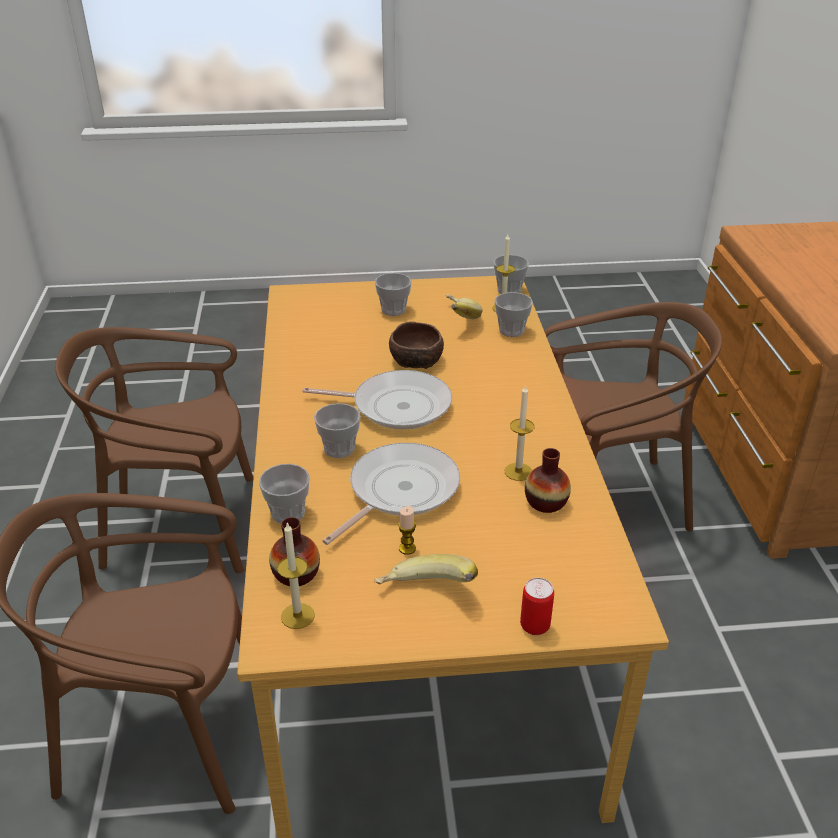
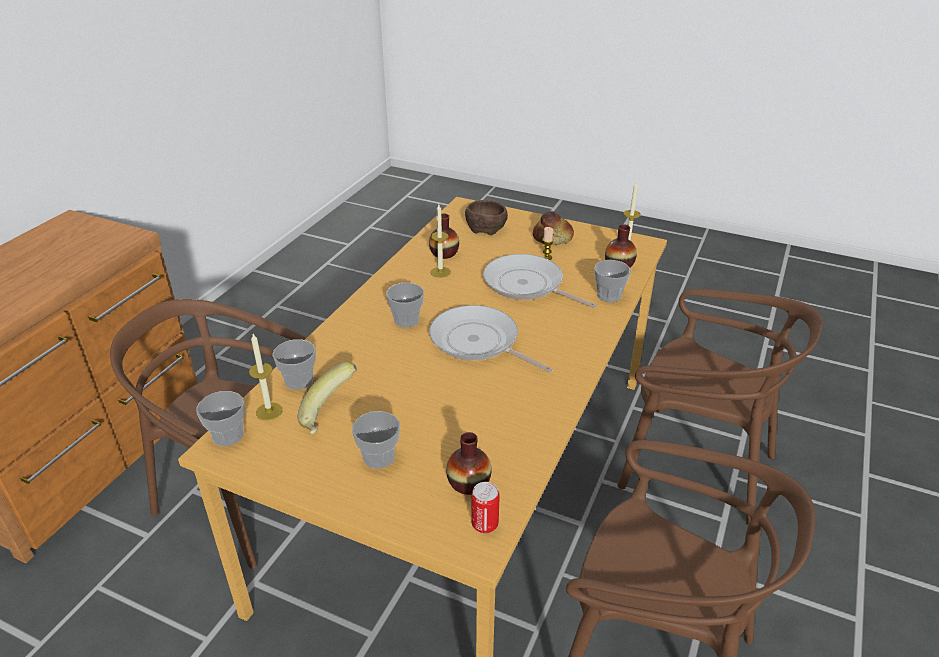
camera: 150 degrees left, 0 degrees up
cup [314,403,361,458] -> cup moved to [386,283,424,327]
frying pan [323,443,460,545] -> frying pan turned 60 degrees clockwise [483,254,597,308]
banana [374,554,478,585] -> bread [533,211,574,245]
brown bowl [389,321,444,369] -> brown bowl moved to [465,200,508,235]
can [520,578,554,635] -> can moved to [471,482,500,533]
none -> vase [446,432,492,495]

